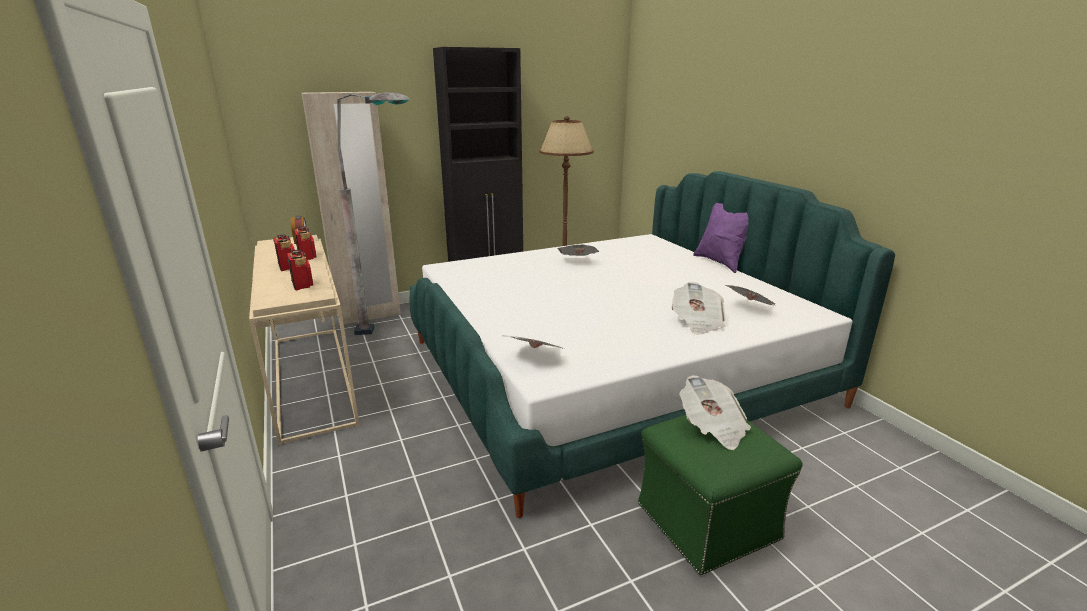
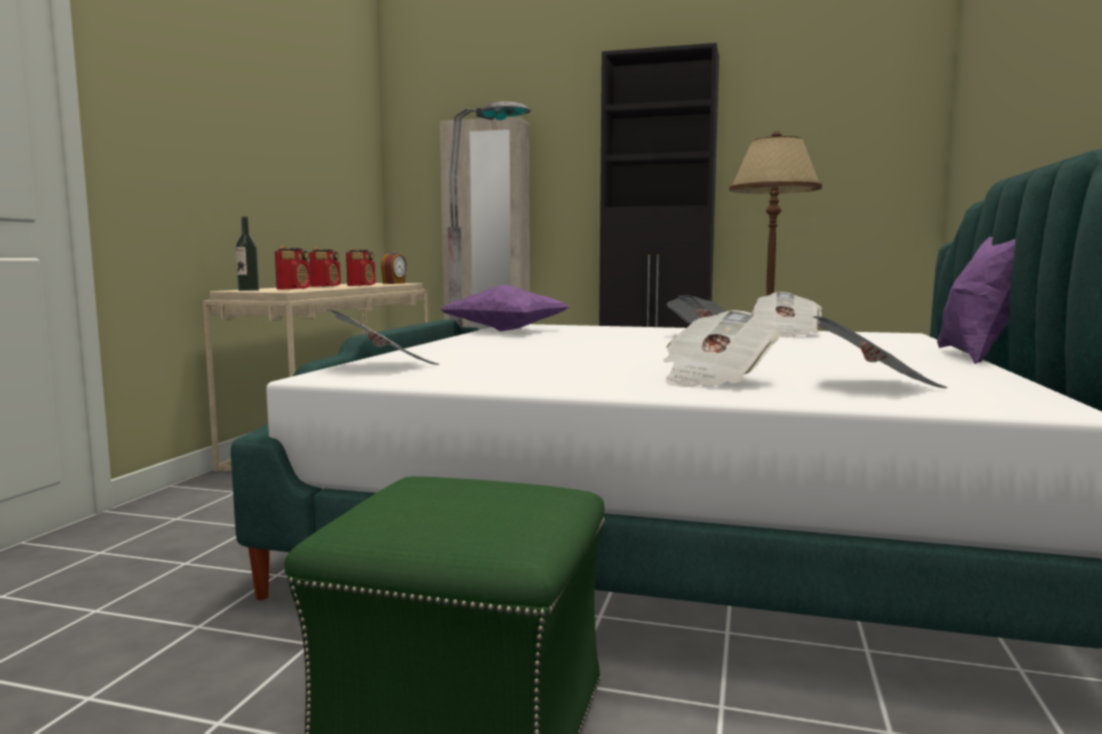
camera: 40 degrees right, 15 degrees down
newspaper [680,375,751,450] -> newspaper moved to [752,292,822,338]
none -> bottle [235,216,259,291]
none -> purple pillow [441,285,570,331]

